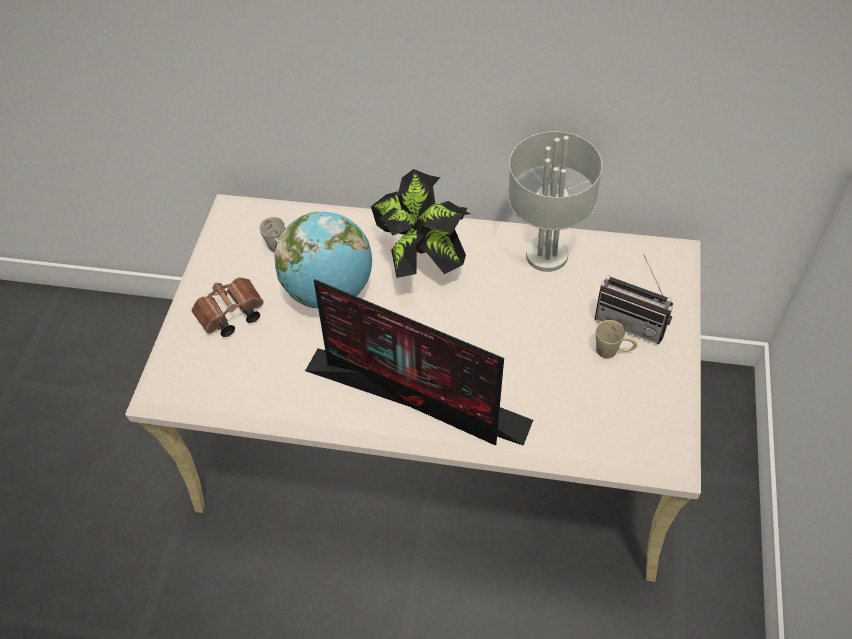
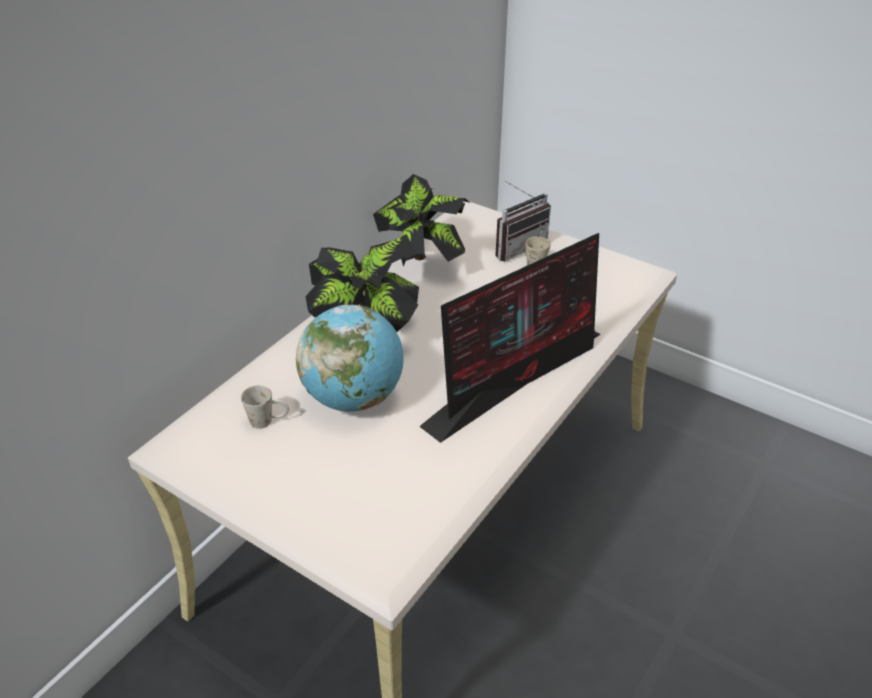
camera: 70 degrees left, 15 degrees down
brown binoculars [191,277,264,337] -> none
grey table lamp [508,131,602,272] -> potted plant [373,174,470,267]

